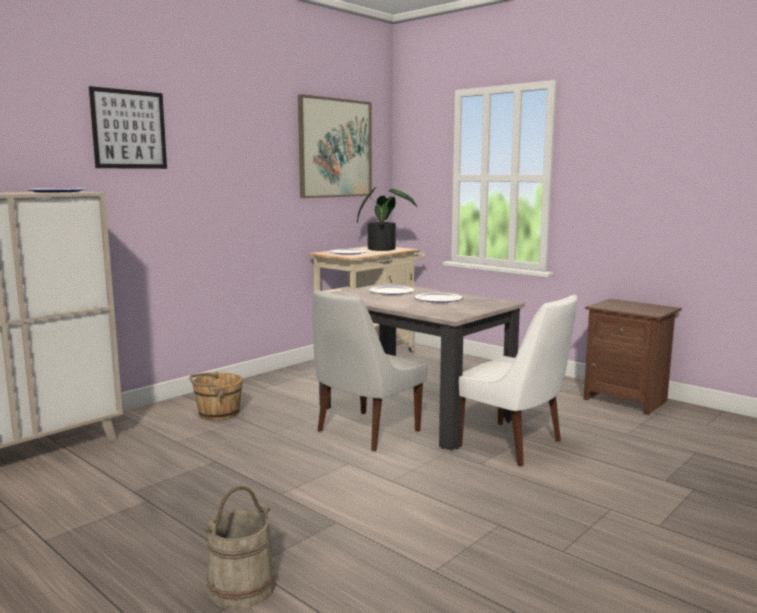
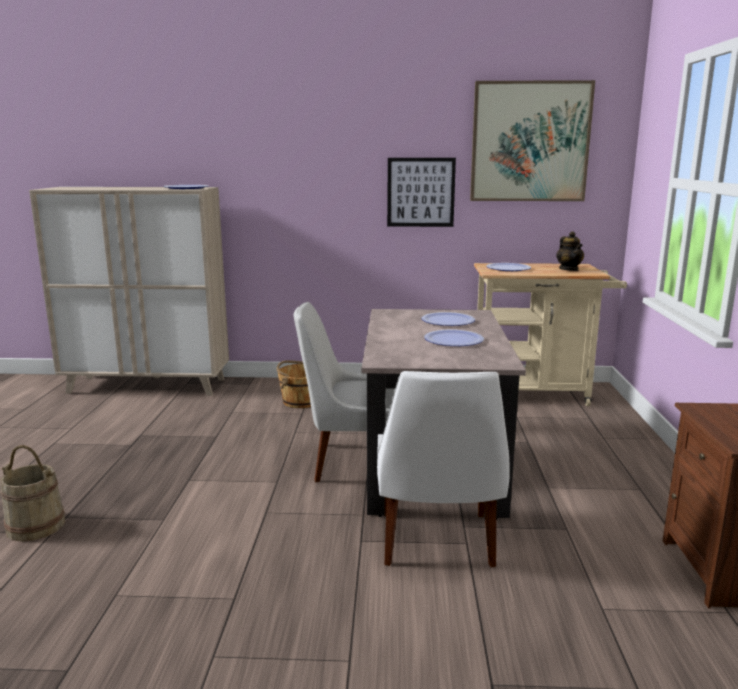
camera: 50 degrees right, 5 degrees up
picture [89,86,167,169] -> picture moved to [387,158,456,227]
potted plant [357,187,417,251] -> teapot [556,231,584,271]

